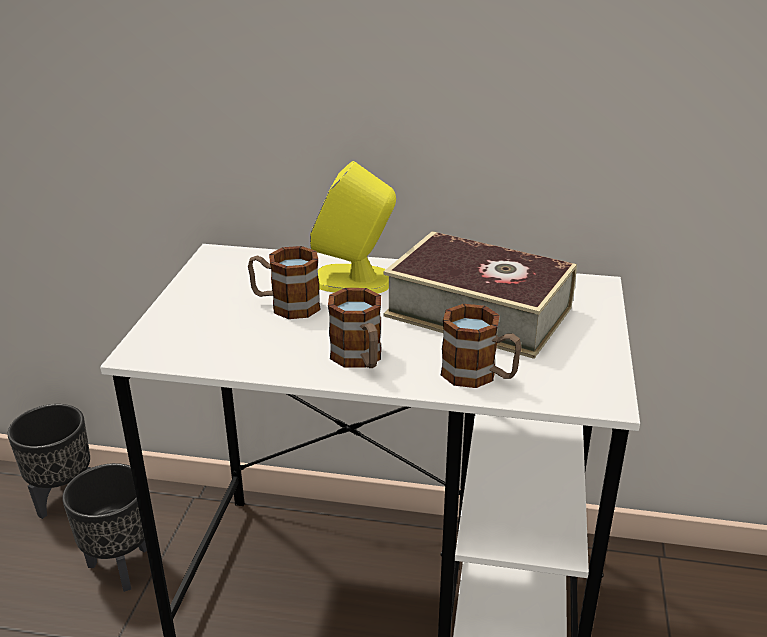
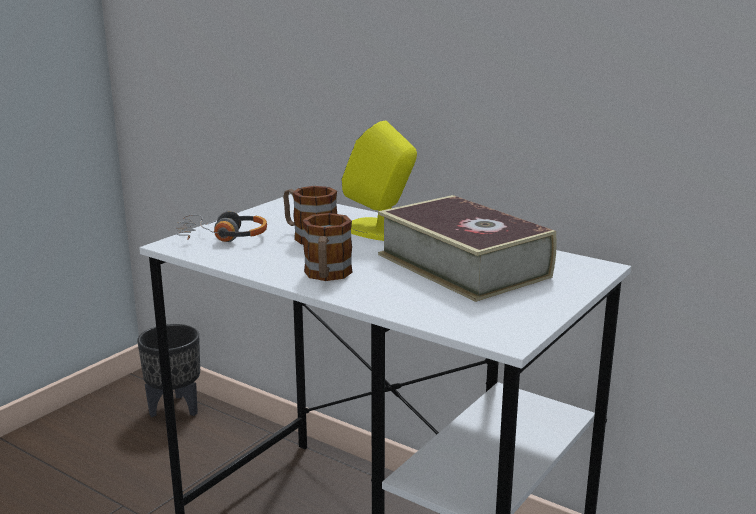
camera: 25 degrees right, 10 degrees down
black planter [62,463,147,592] -> none
mug [441,304,522,388] -> none
none -> headphones [176,211,267,242]

